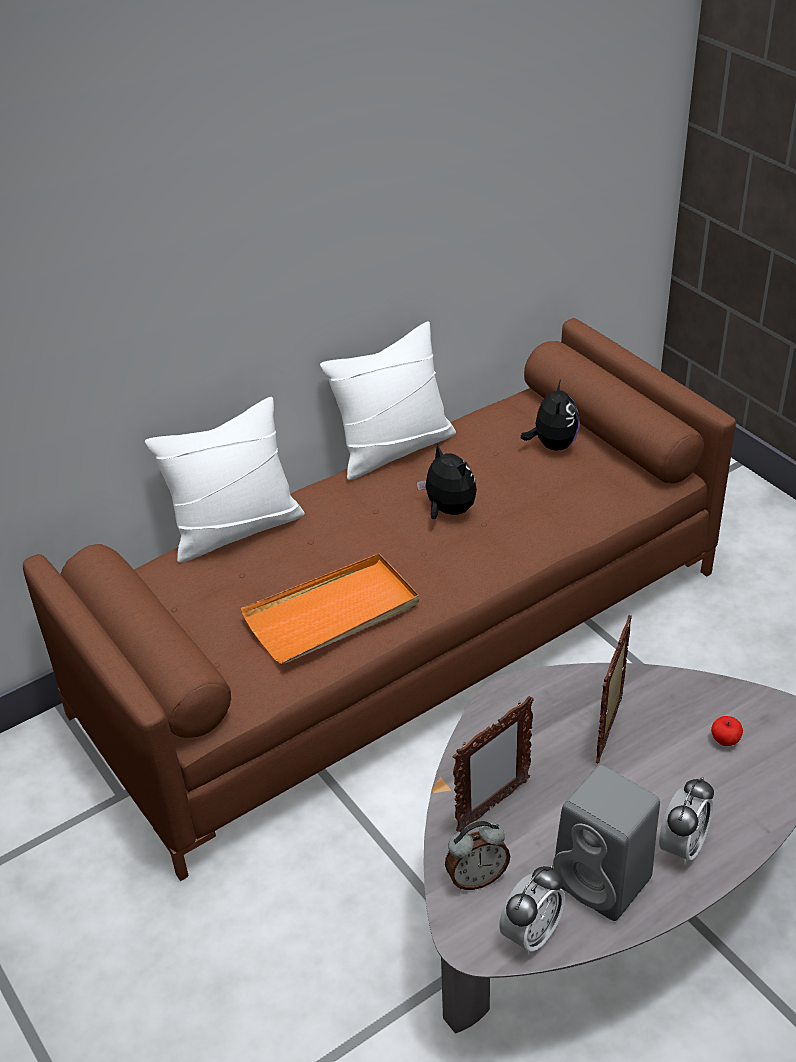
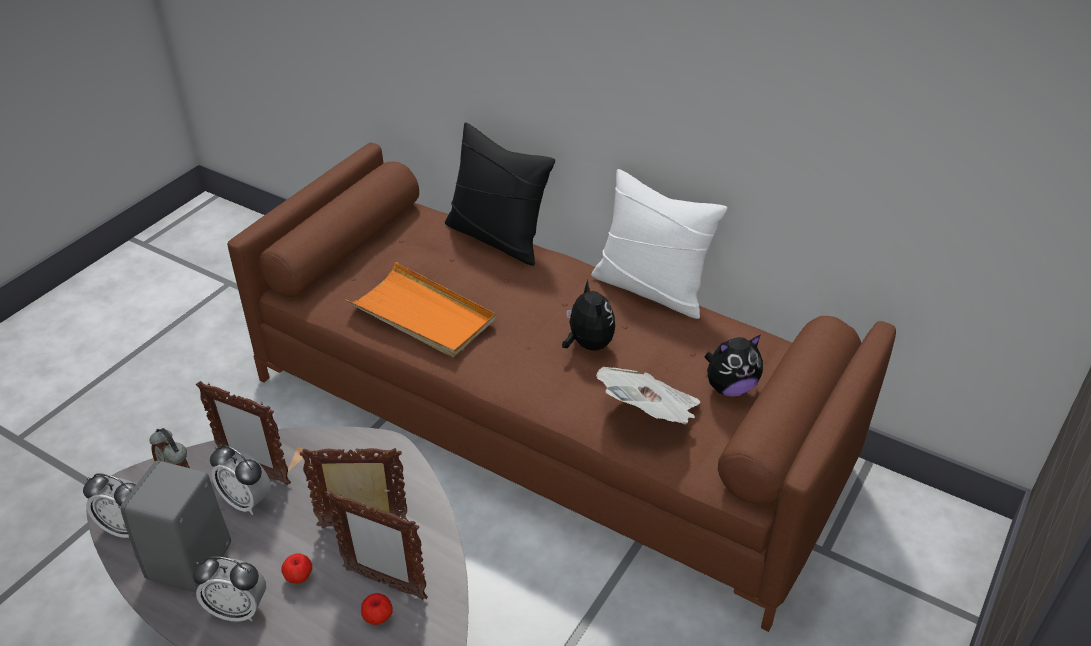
camera: 65 degrees right, 0 degrees up
white pillow [145,397,305,563] -> black pillow [445,122,555,266]
plush toy [417,443,477,519] -> plush toy turned 45 degrees counterclockwise [562,280,615,351]
none -> alarm clock [210,445,271,515]
none -> apple [281,554,312,584]
none -> picture frame [326,492,428,600]
none -> newspaper [596,367,700,424]

